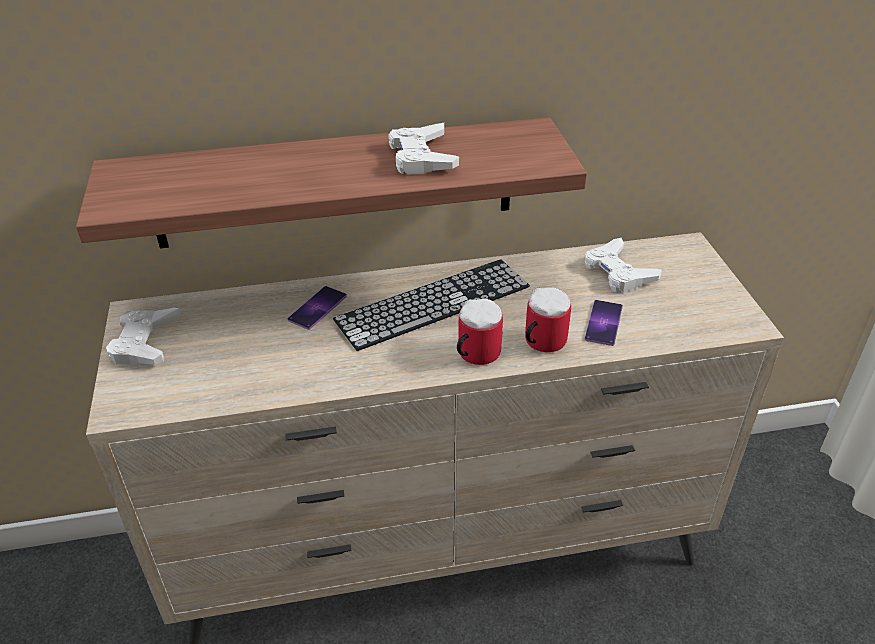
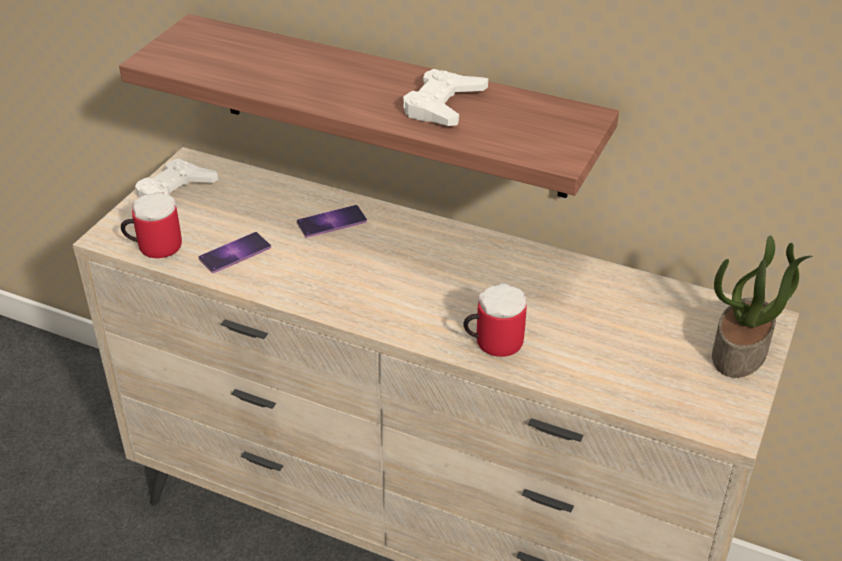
camera: 35 degrees right, 0 degrees up
keyboard [333,259,530,351] -> none
mug [457,299,503,365] -> mug moved to [121,192,182,258]
white game controller [585,238,662,292] -> none
phone [585,300,623,346] -> phone moved to [199,232,271,273]
none -> potted plant [712,236,813,378]

